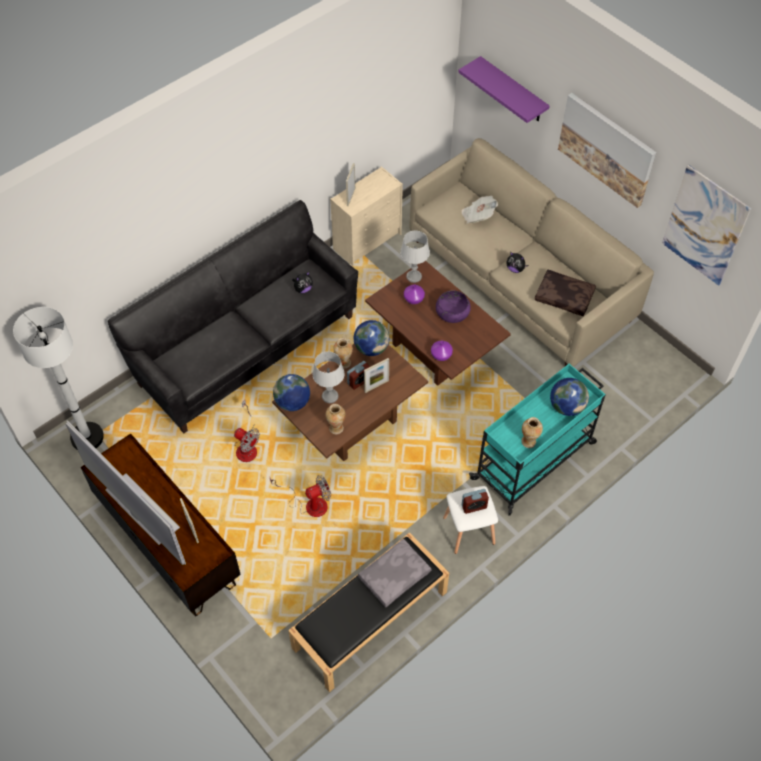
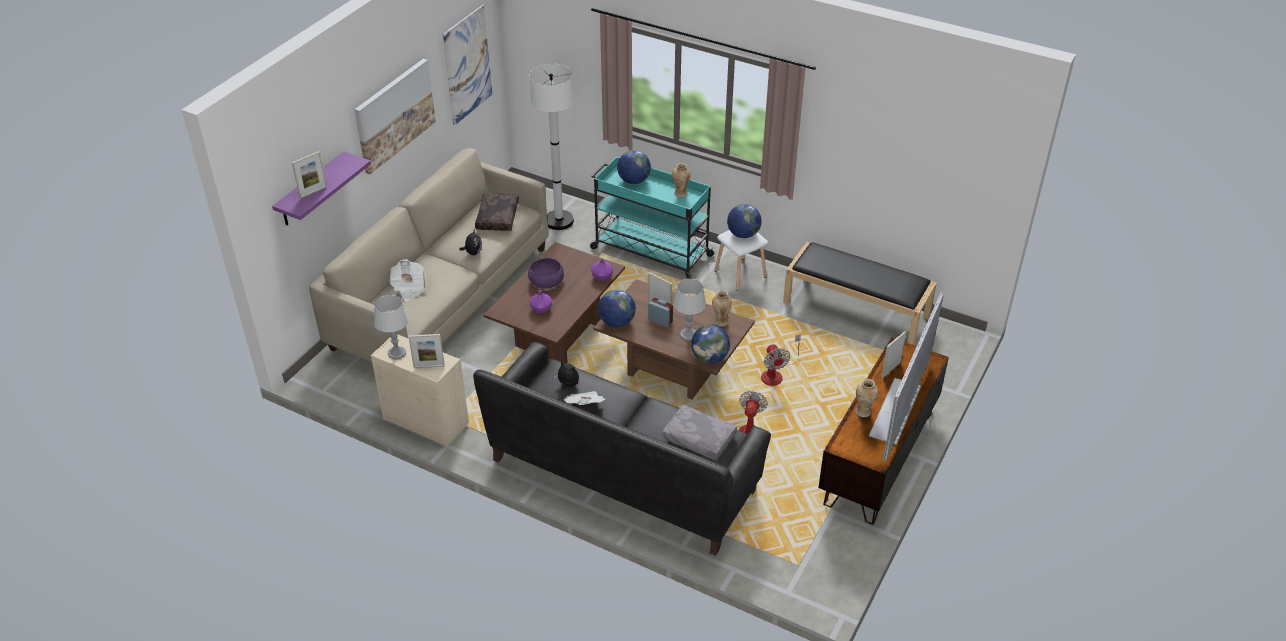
camera: 110 degrees left, 15 degrees down
white floor lamp [13,307,104,449] -> white floor lamp moved to [530,64,574,230]
fan [269,475,331,517] -> fan turned 150 degrees counterclockwise [761,335,801,386]
vase [333,338,353,369] -> vase moved to [855,379,878,417]
grey pillow [358,539,431,608] -> grey pillow moved to [661,405,737,461]
grey table lamp [400,231,430,283] -> grey table lamp moved to [374,295,409,360]
alarm clock [462,489,489,514] -> globe [727,204,762,238]
none -> picture frame [292,151,327,199]
none -> newspaper [564,391,606,405]

